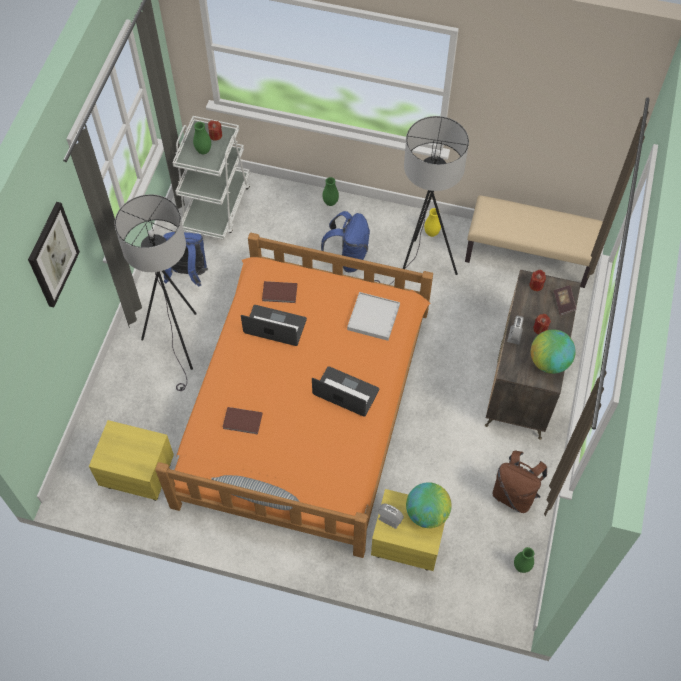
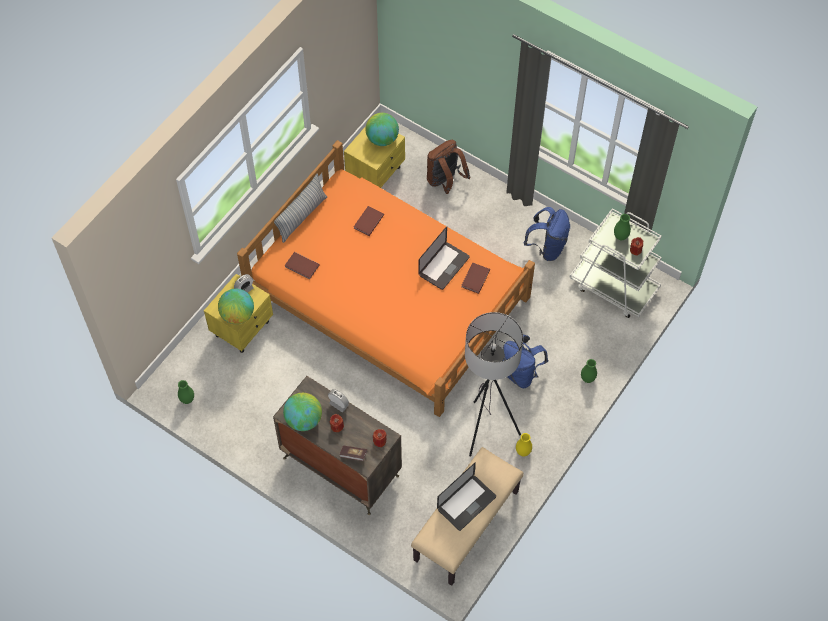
camera: 110 degrees right, 0 degrees up
picture [28,202,80,307] -> none
grey floor lamp [115,194,197,391] -> none
laptop [312,366,379,417] -> laptop moved to [437,463,496,531]
white tray [347,292,400,341] -> none
brown backpack [492,451,547,513] -> brown backpack moved to [427,140,471,194]
none -> brown book [284,252,320,280]
none -> globe [366,113,399,146]

